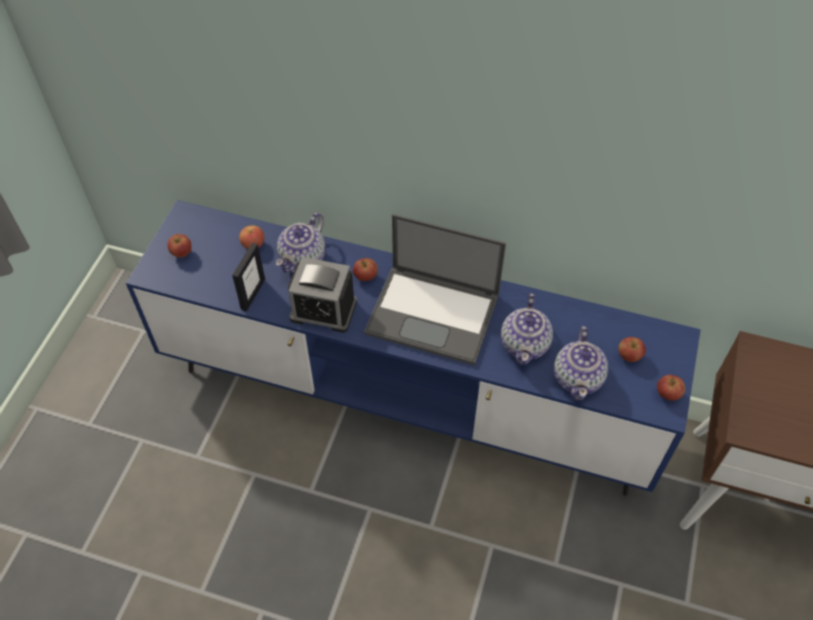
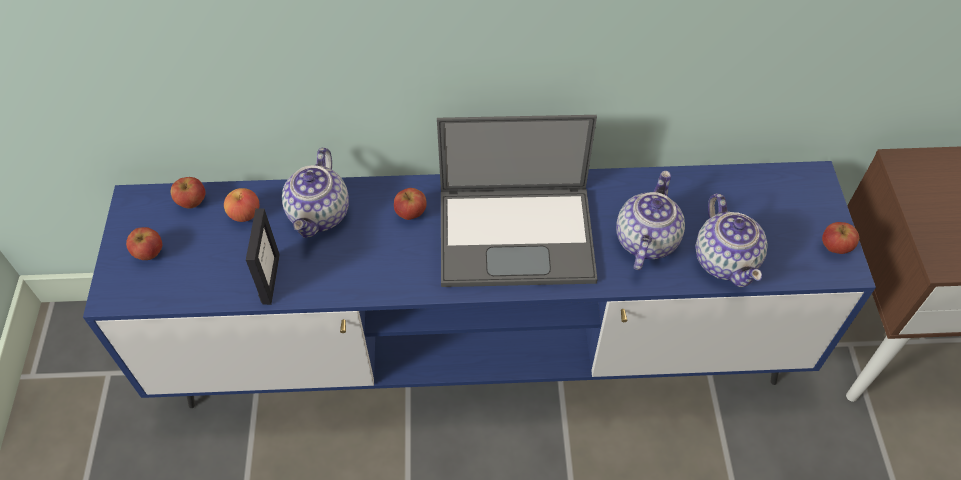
camera: 20 degrees left, 0 degrees up
alarm clock [288,257,357,333] -> none
teapot [501,293,553,365] -> teapot turned 150 degrees counterclockwise [616,171,685,270]
apple [618,337,646,362] -> apple moved to [171,177,205,209]

